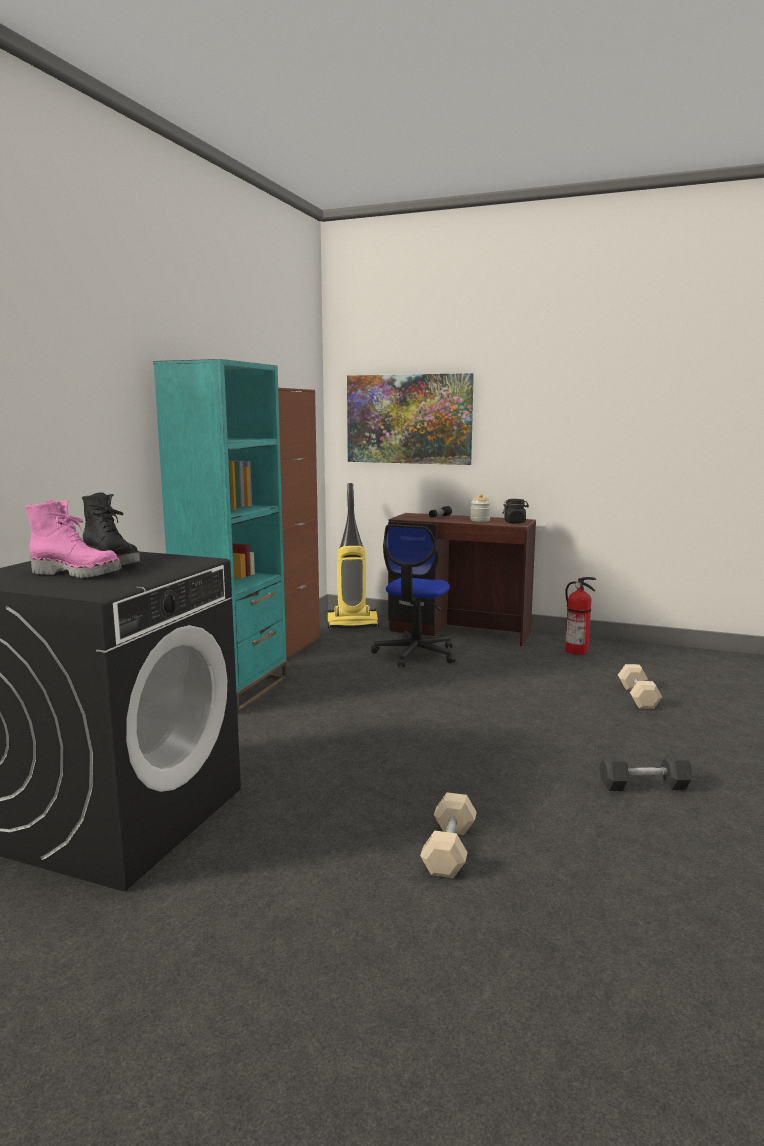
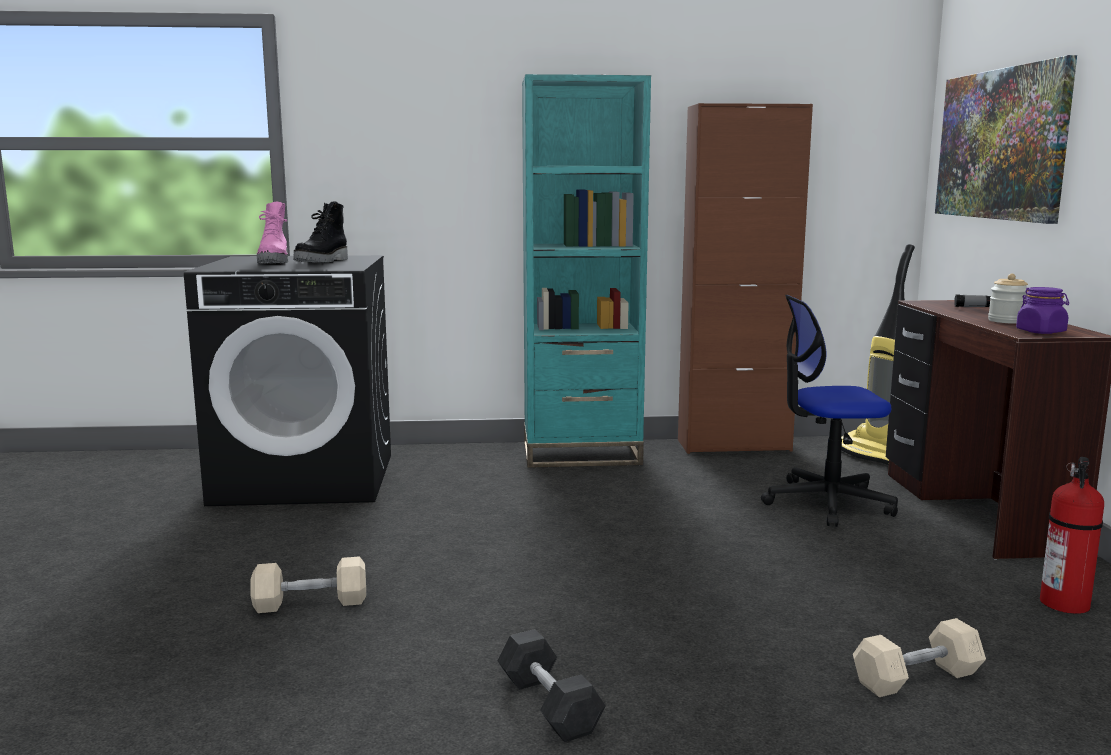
camera: 65 degrees right, 0 degrees up
black jar [503,499,529,524] -> purple jar [1016,287,1069,334]

